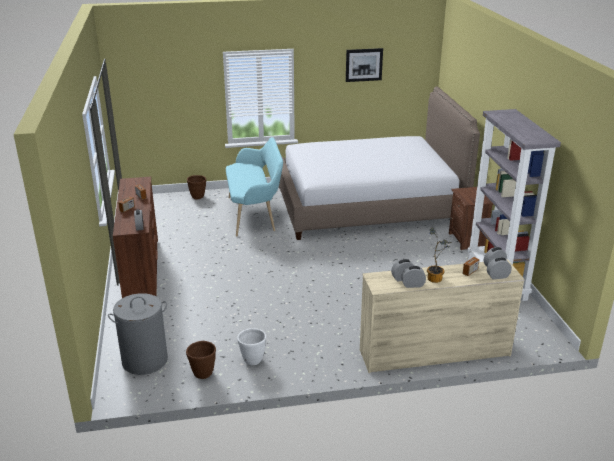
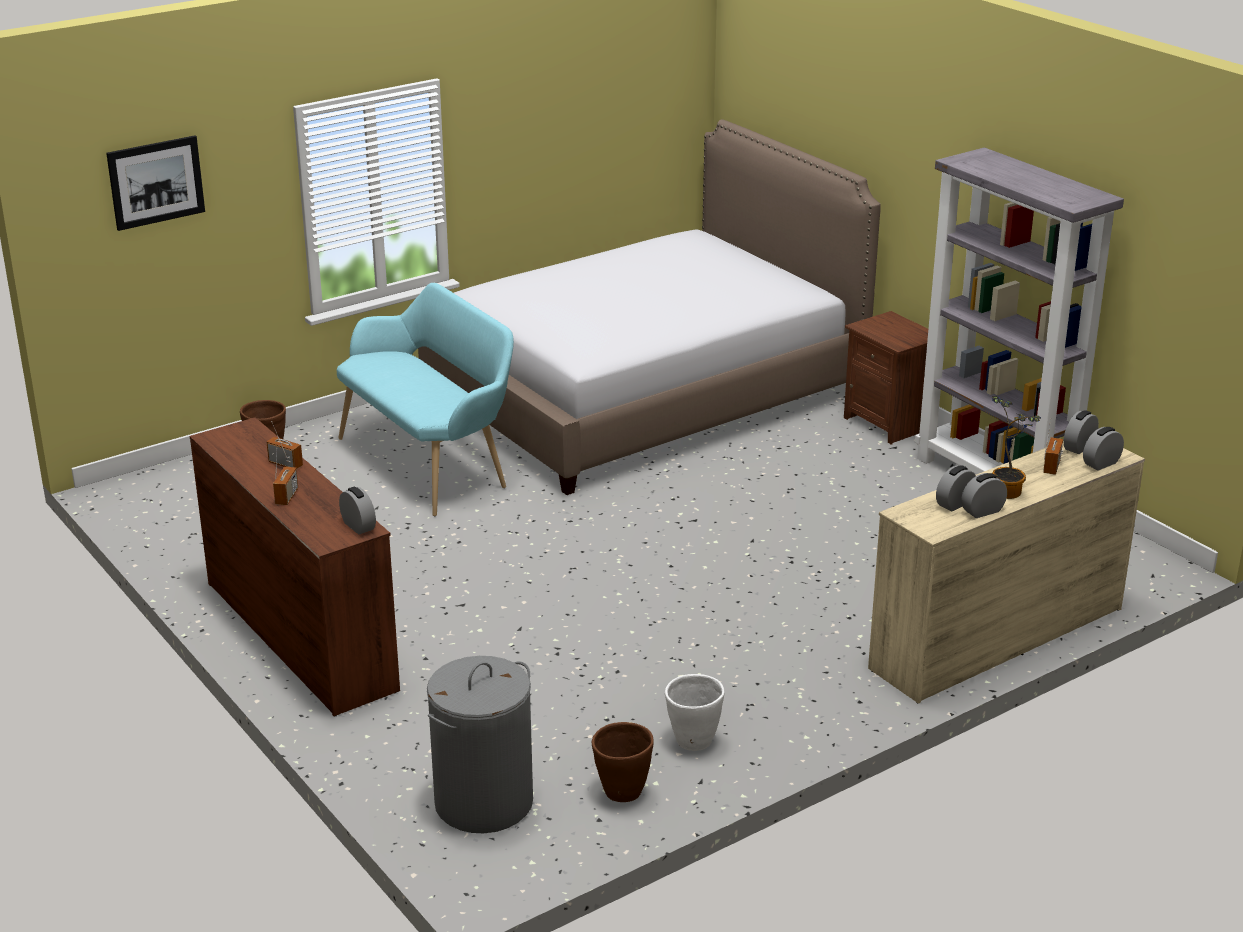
camera: 25 degrees left, 0 degrees up
picture [346,48,383,82] -> picture moved to [106,135,205,231]

